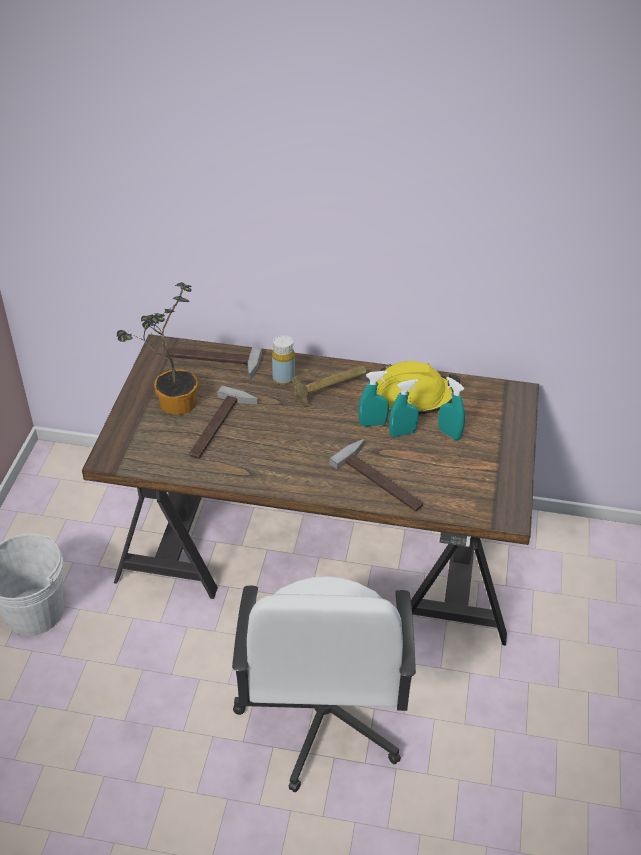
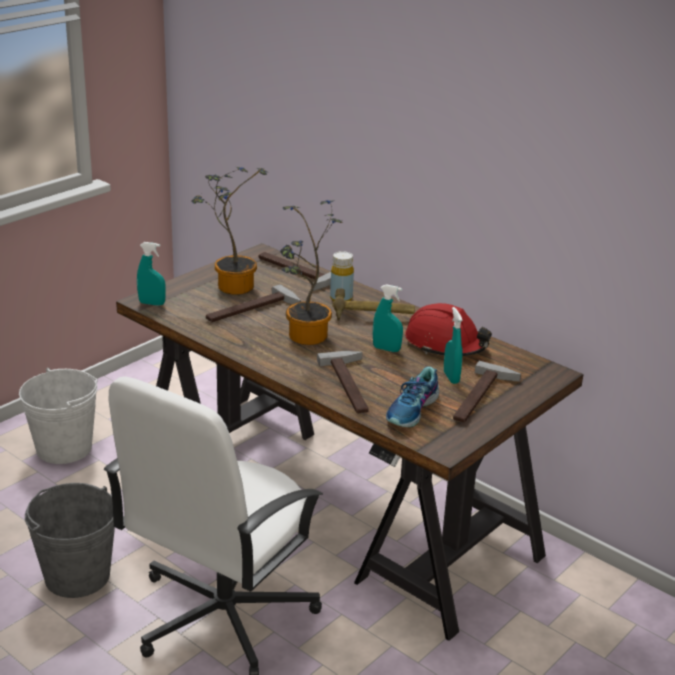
camera: 30 degrees right, 15 degrees down
yellow hard hat [376,361,460,414] -> red hard hat [405,303,492,356]
turquoise spray bottle [389,379,419,437] -> turquoise spray bottle moved to [137,242,166,306]
none -> grey bucket [25,483,115,598]
none -> potted plant [280,200,343,345]
none -> shoe [386,366,439,427]
none -> hammer [453,361,521,423]

